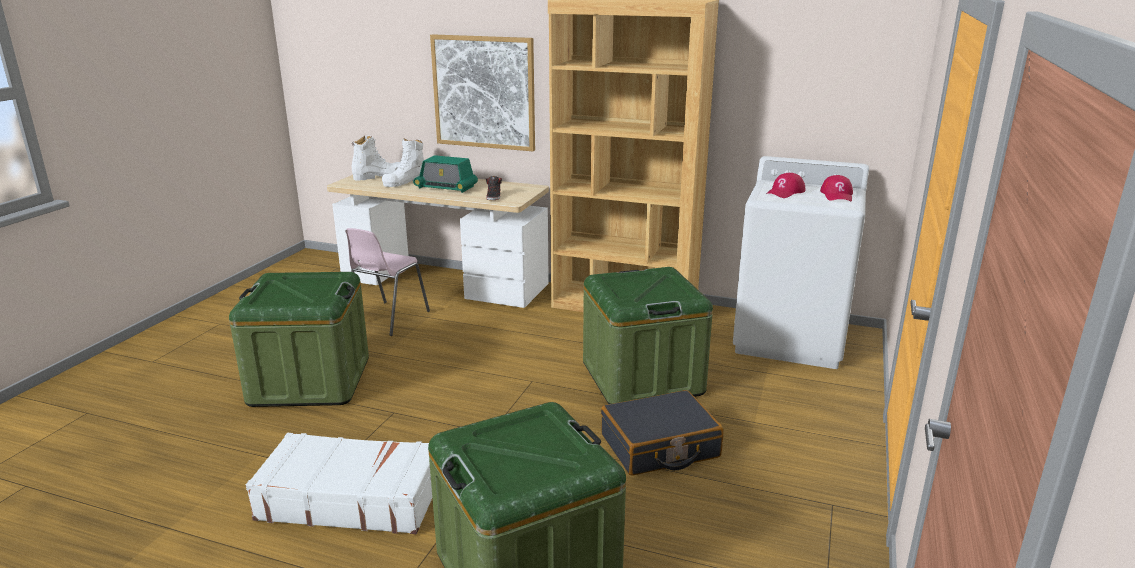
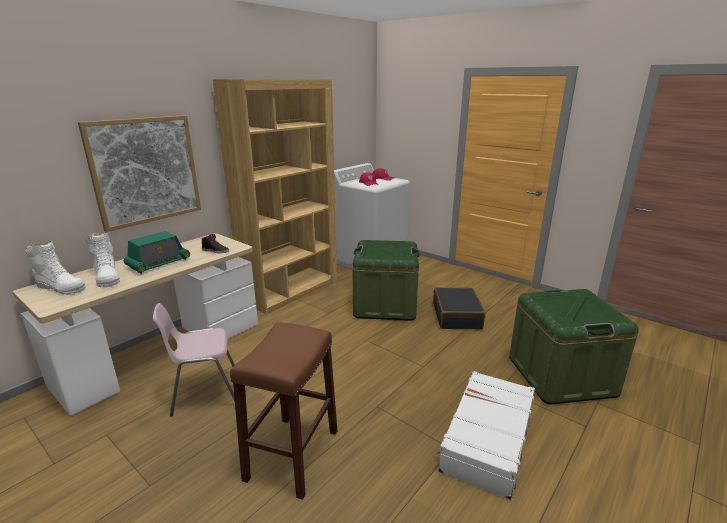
camera: 70 degrees left, 0 degrees up
green storage box [229,272,369,407] -> brown stool [230,322,337,500]
pink chair [345,228,430,336] -> pink chair turned 120 degrees clockwise [153,303,235,417]
white boot [352,136,400,181] -> white boot turned 120 degrees clockwise [25,241,86,295]

